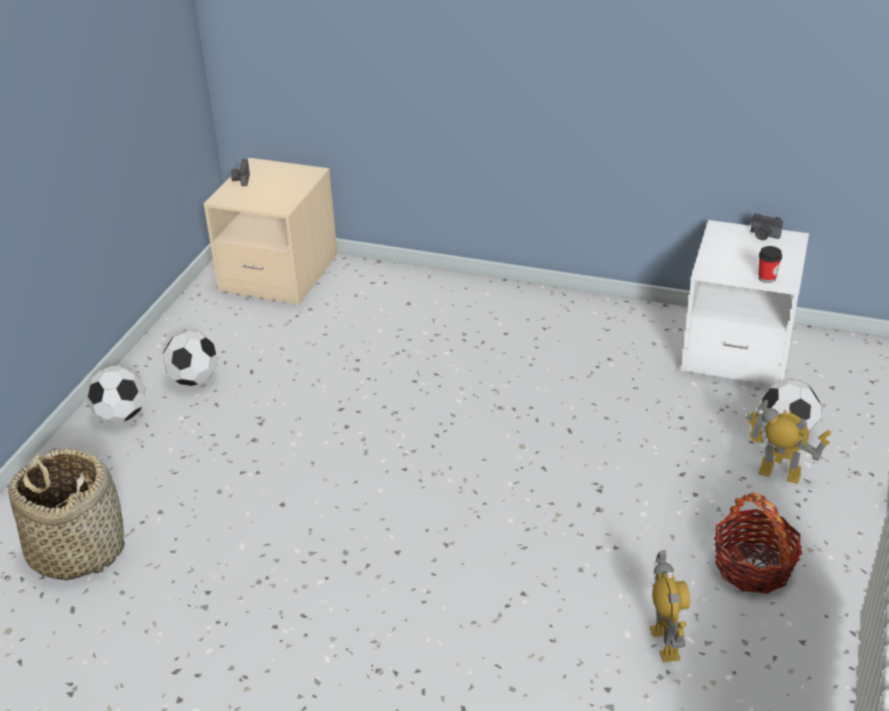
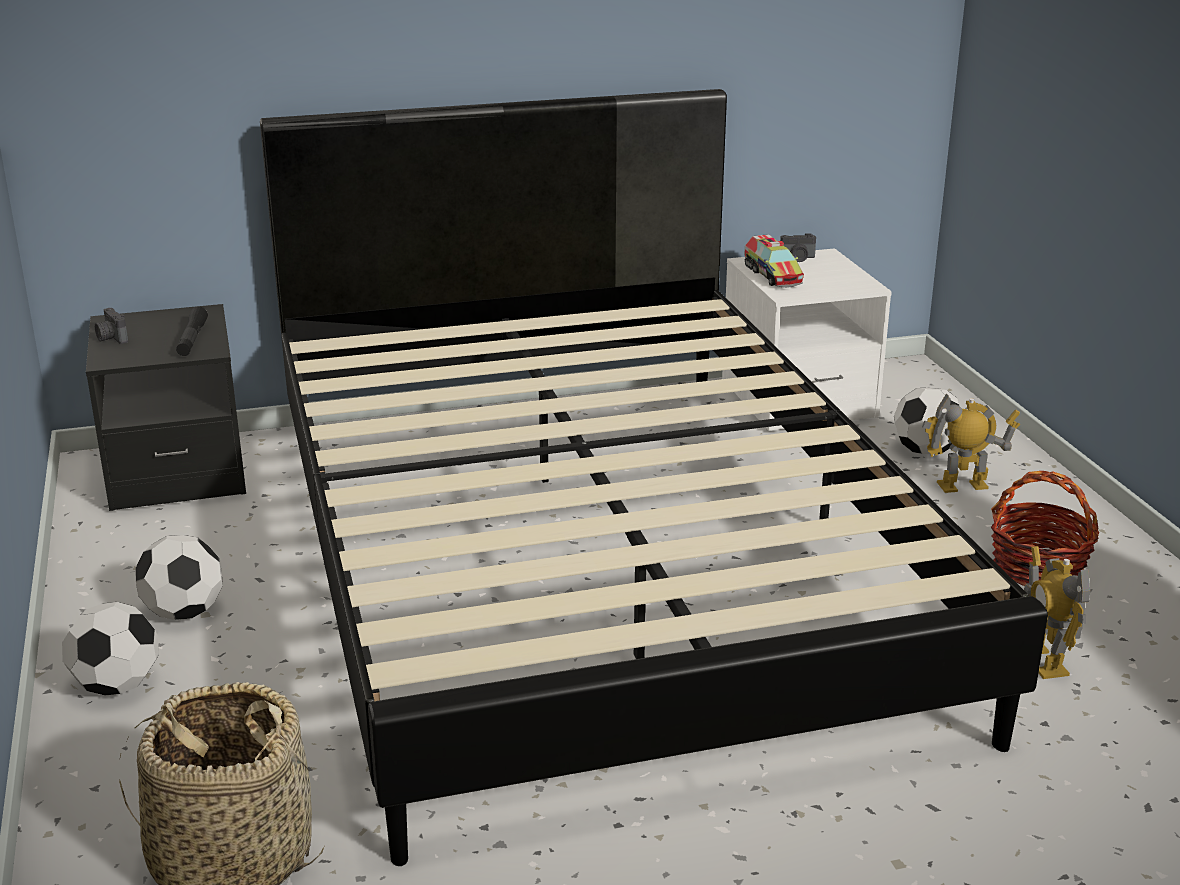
camera: 35 degrees left, 10 degrees down
beige nightstand [203,158,337,305] -> black nightstand [86,304,246,511]
toy robot [650,550,690,663] -> toy robot turned 150 degrees counterclockwise [1024,546,1090,679]
cup [758,246,782,283] -> none
none -> black flashlight [176,306,208,356]
none -> black bed [260,89,1048,866]
none -> toy truck [745,234,804,288]

